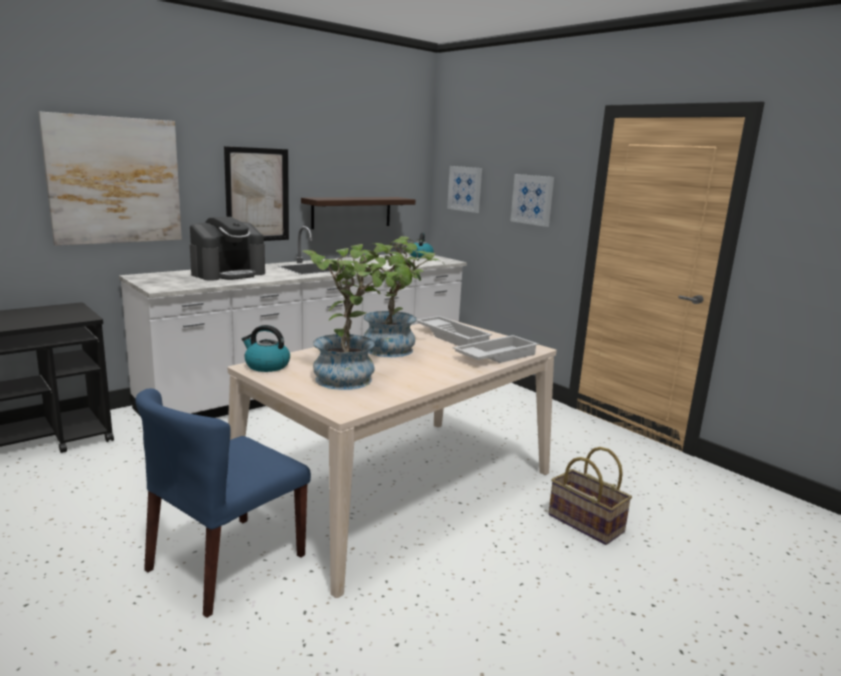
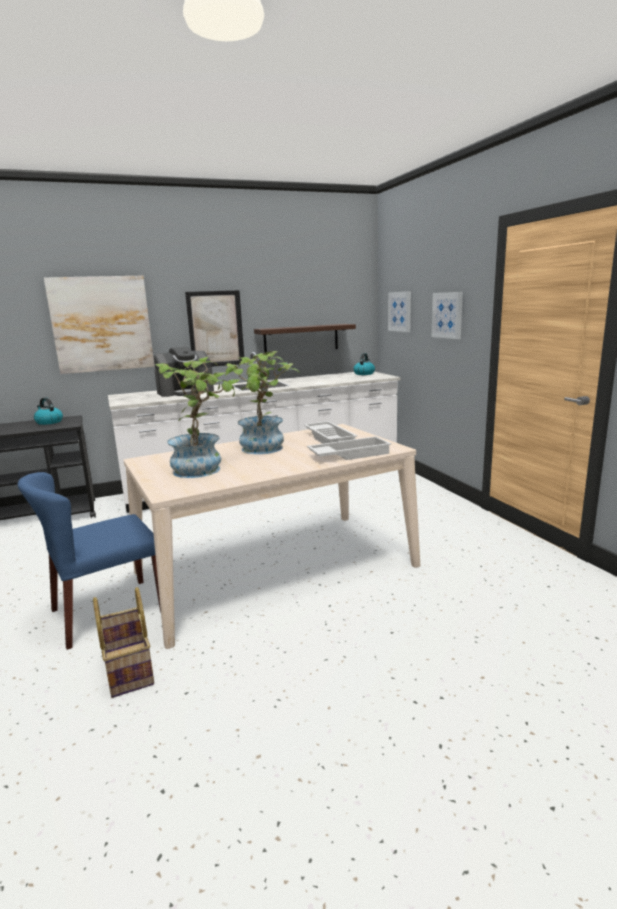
camera: 20 degrees right, 0 degrees up
kettle [242,325,290,372] -> kettle moved to [34,397,63,425]
basket [548,447,632,545] -> basket moved to [93,587,154,698]

